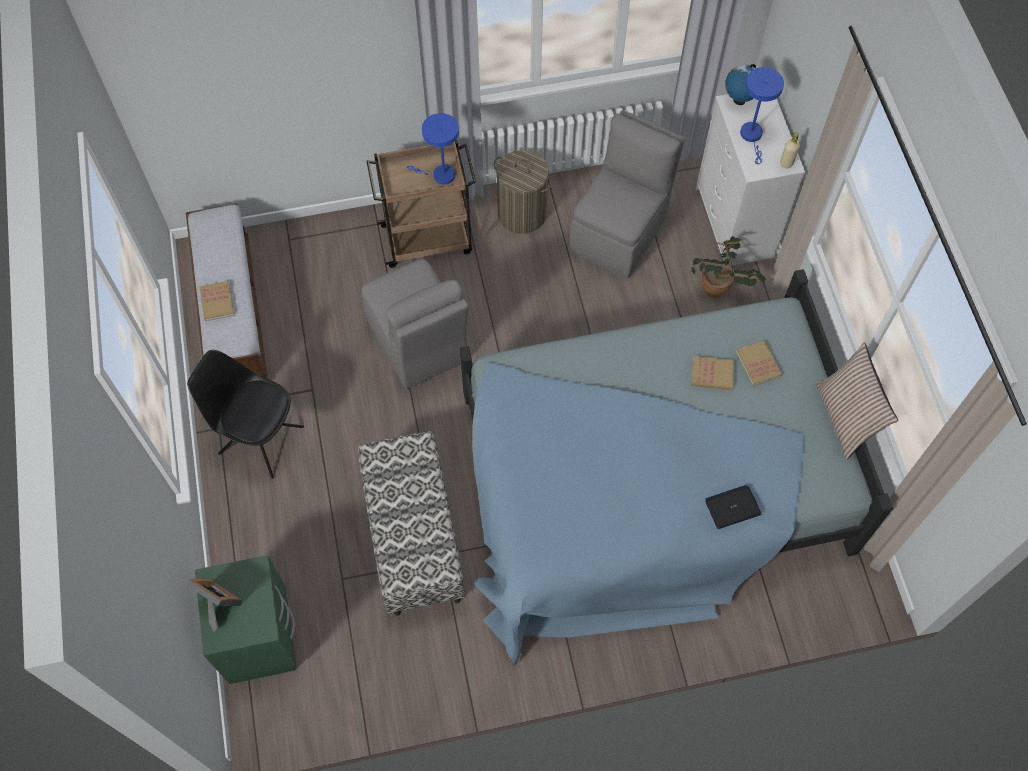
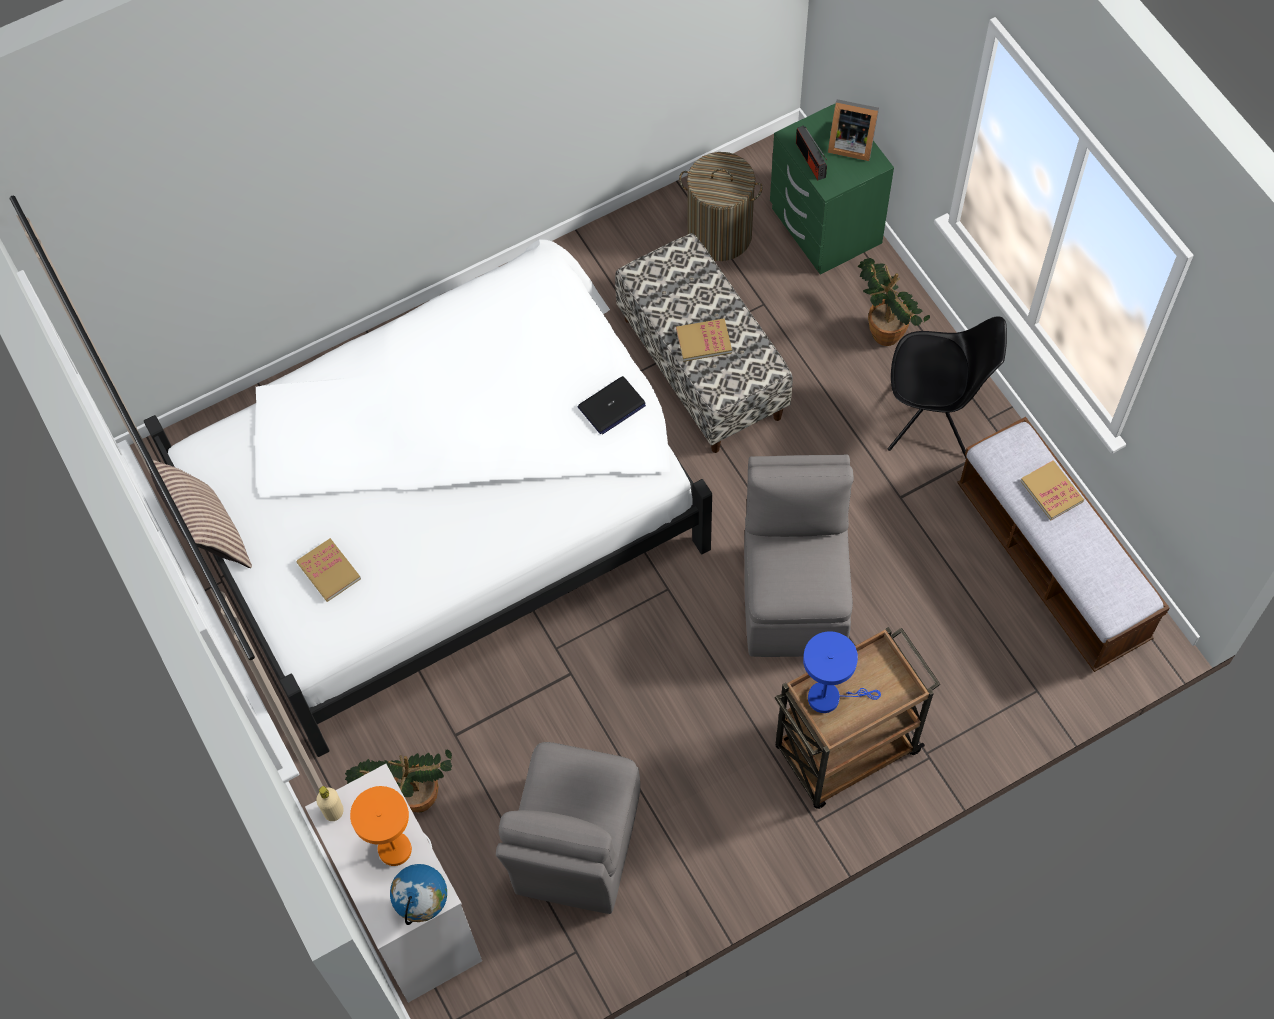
camera: 165 degrees right, 0 degrees up
grey chair [362,259,468,389] -> grey chair turned 45 degrees clockwise [744,454,854,657]
blue bed [460,269,893,666] -> white bed [144,239,712,757]
laundry basket [494,150,553,234] -> laundry basket moved to [679,152,763,261]
book [691,356,735,390] -> book moved to [676,319,732,362]
laptop [705,485,761,529] -> laptop moved to [578,376,646,434]
blue table lamp [740,67,784,164] -> orange table lamp [350,786,412,866]
none -> radio [796,125,827,180]
none -> potted plant [858,258,930,346]

